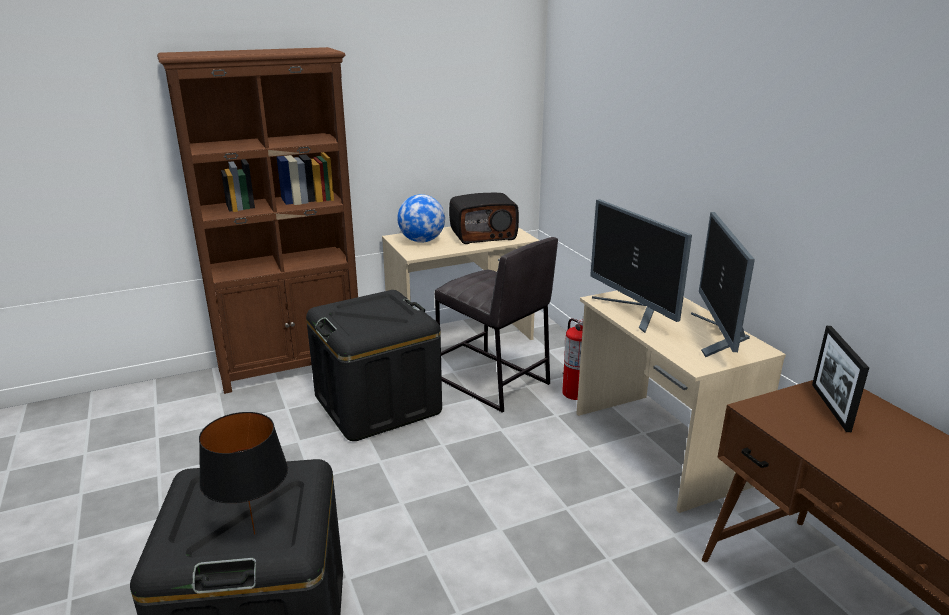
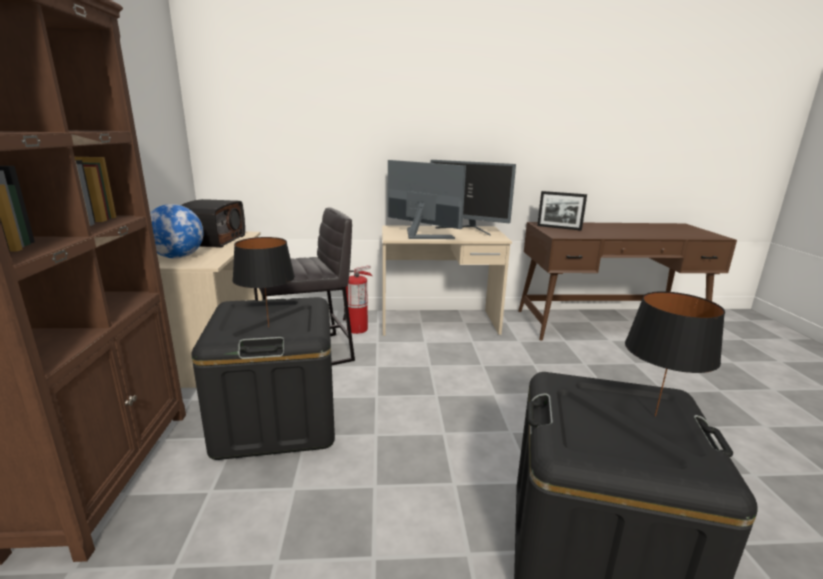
camera: 70 degrees left, 5 degrees down
monitor [590,199,692,333] -> monitor turned 135 degrees counterclockwise [388,160,466,239]
none -> black table lamp [232,237,295,328]

